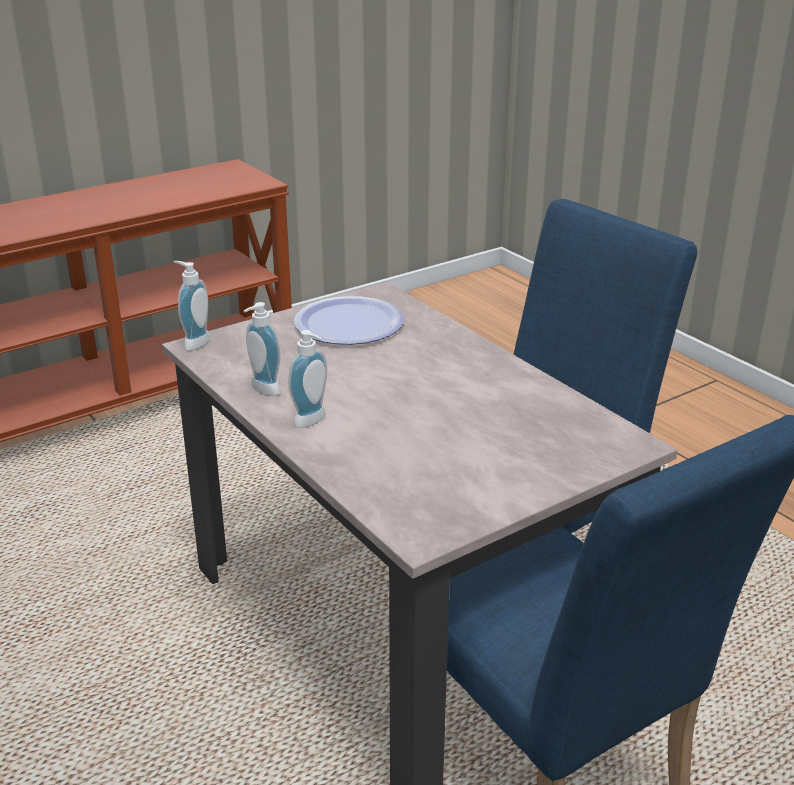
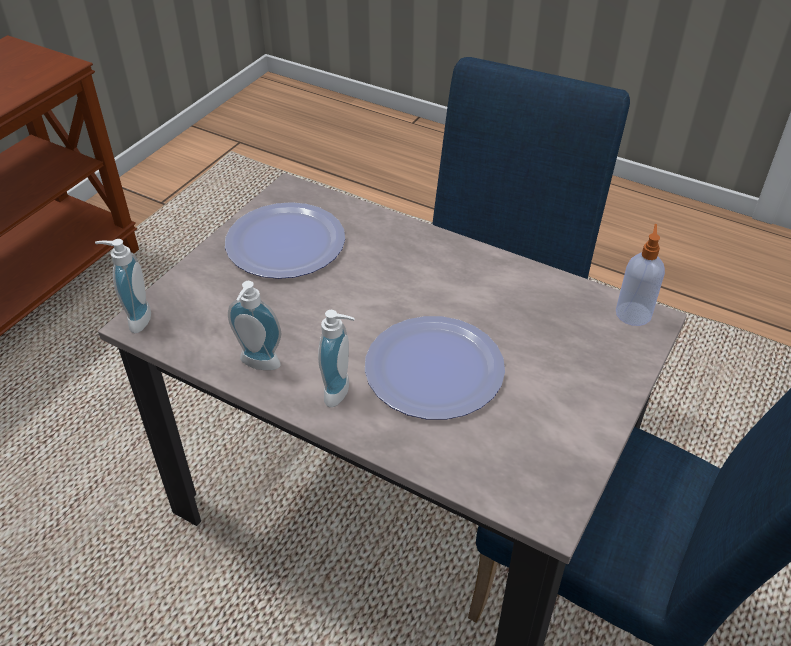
camera: 25 degrees left, 15 degrees up
none -> plate [365,316,505,420]
none -> soap dispenser [616,224,665,326]

